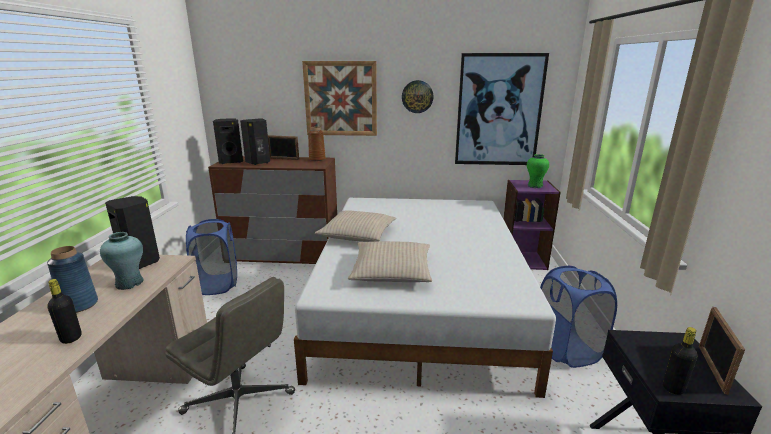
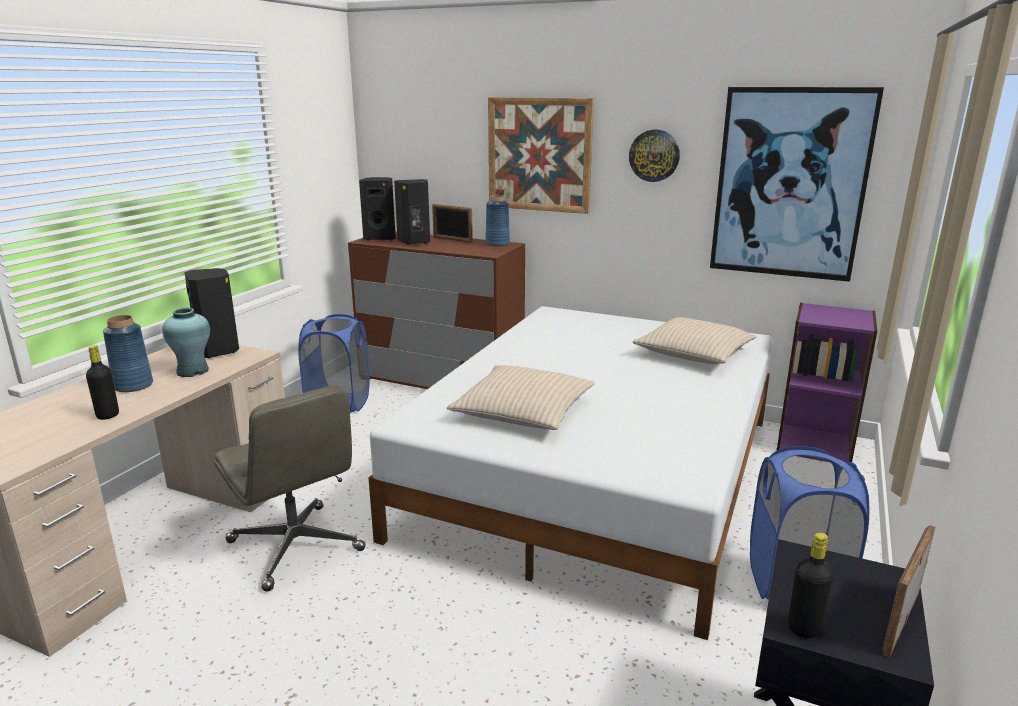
camera: 20 degrees right, 0 degrees up
brown vase [308,127,326,161] -> blue vase [485,195,510,246]
beige pillow [315,210,396,242] -> beige pillow moved to [632,317,757,364]
green vase [527,154,549,188] -> none

